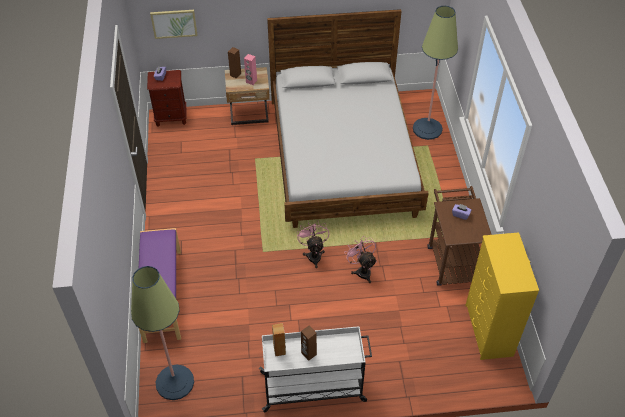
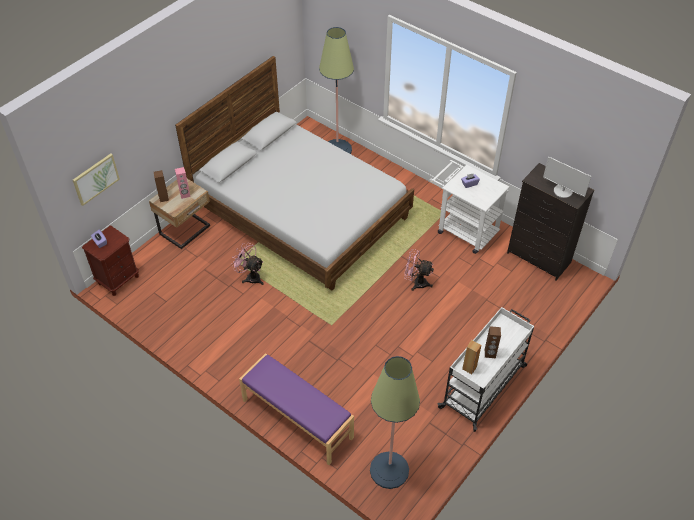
camera: 45 degrees left, 0 degrees up
pink fan [297,221,329,268] -> pink fan moved to [231,243,264,285]
brown cart [427,186,492,286] -> white cart [430,160,510,254]
yellow dresser [465,232,539,360] -> black dresser [507,163,595,280]
none -> monitor [543,157,591,198]

